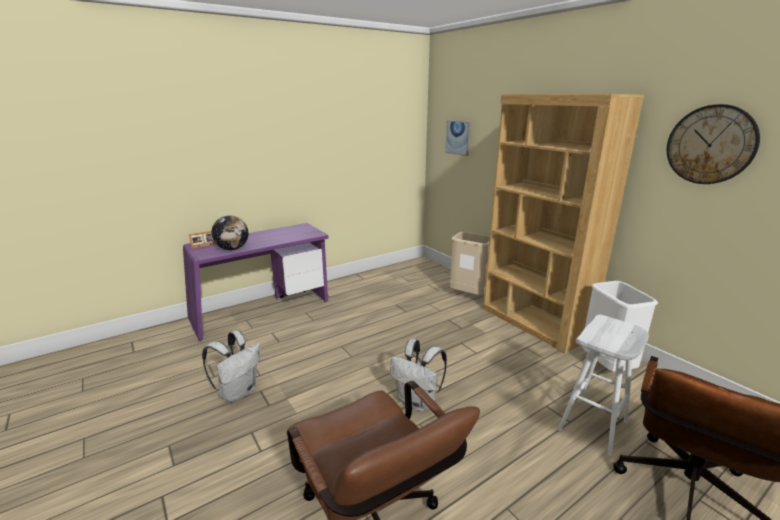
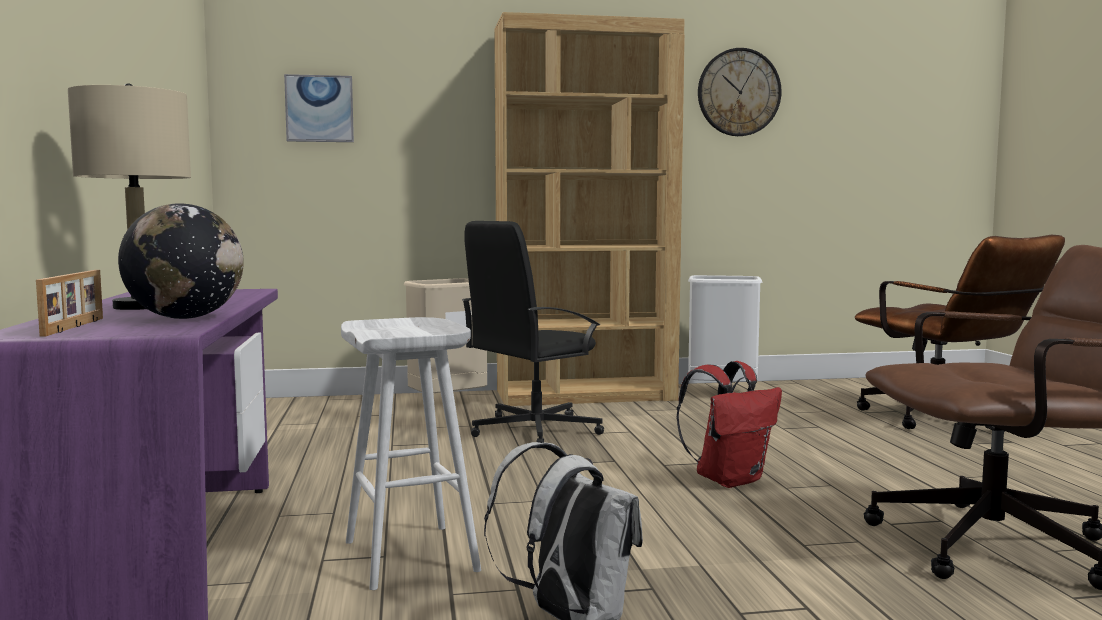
camera: 65 degrees left, 15 degrees down
white backpack [390,339,447,411] -> red backpack [676,361,782,488]
white stool [558,314,649,456] -> white stool moved to [341,317,481,590]
none -> beige table lamp [68,83,191,310]
none -> black office chair [462,221,604,443]

